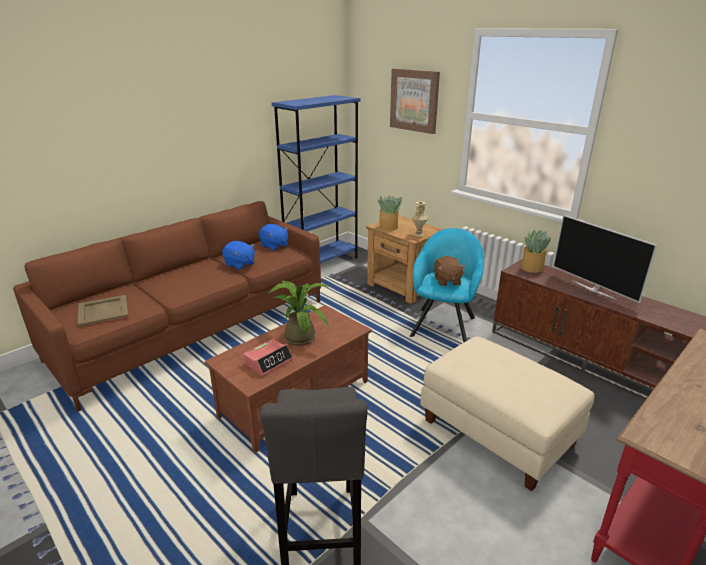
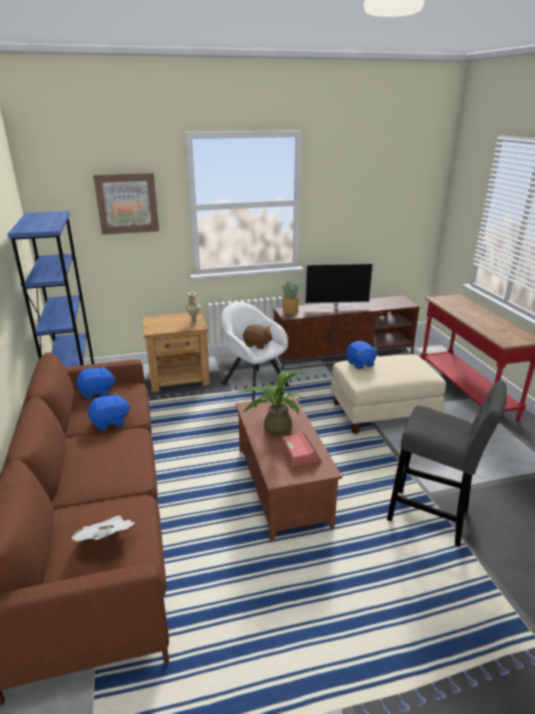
camera: 60 degrees left, 0 degrees up
beige tray [77,295,128,326] -> newspaper [71,516,135,541]
potted plant [378,195,402,230] -> none
turquoise armchair [410,228,484,342] -> white armchair [221,302,290,401]
none -> blue plush toy [347,341,378,369]

